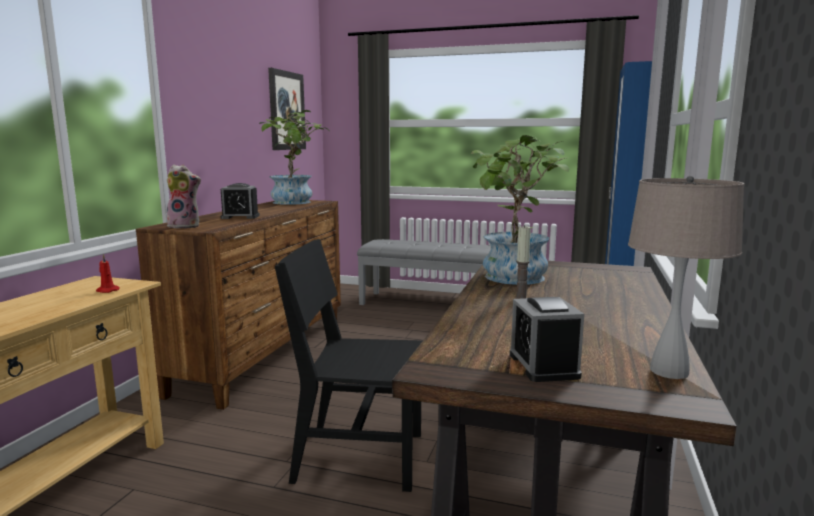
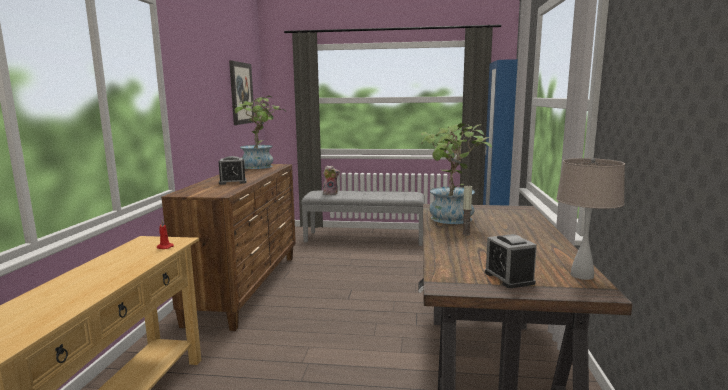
camera: 10 degrees left, 0 degrees up
plush toy [167,164,201,229] -> plush toy moved to [323,165,340,195]
black chair [275,239,422,492] -> none

